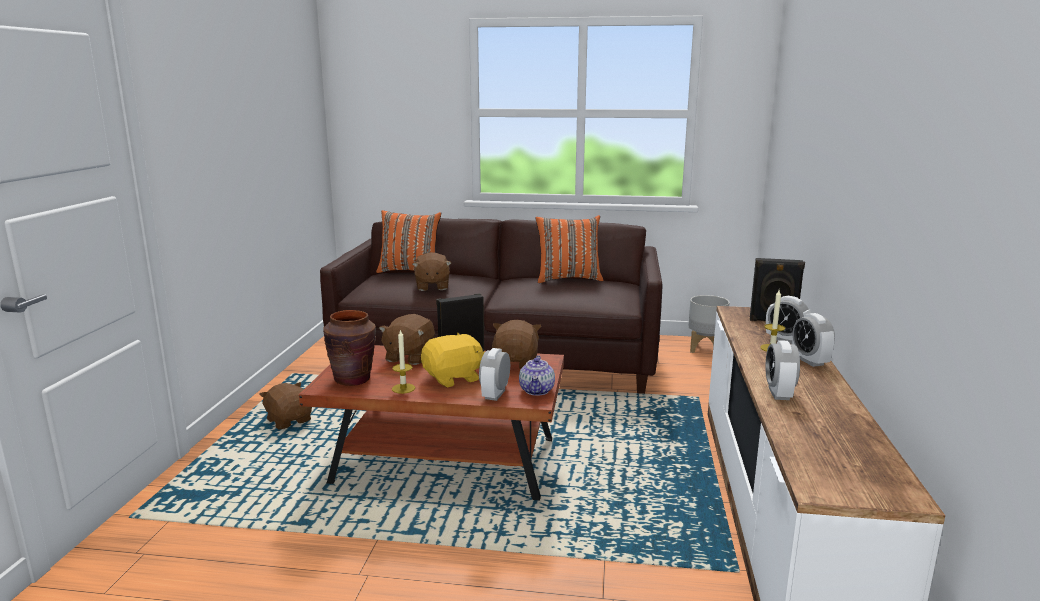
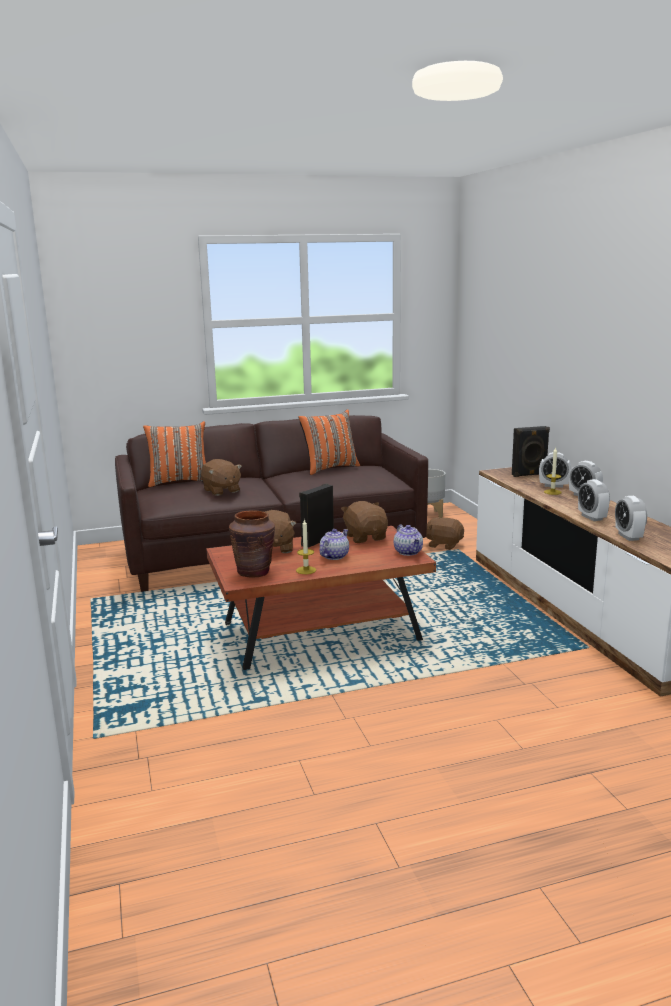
camera: 25 degrees left, 0 degrees up
brown plush toy [259,382,312,430] -> brown plush toy moved to [426,517,464,550]
yellow plush toy [421,333,485,388] -> teapot [320,529,349,560]
alarm clock [479,348,510,401] -> alarm clock moved to [615,496,647,541]

